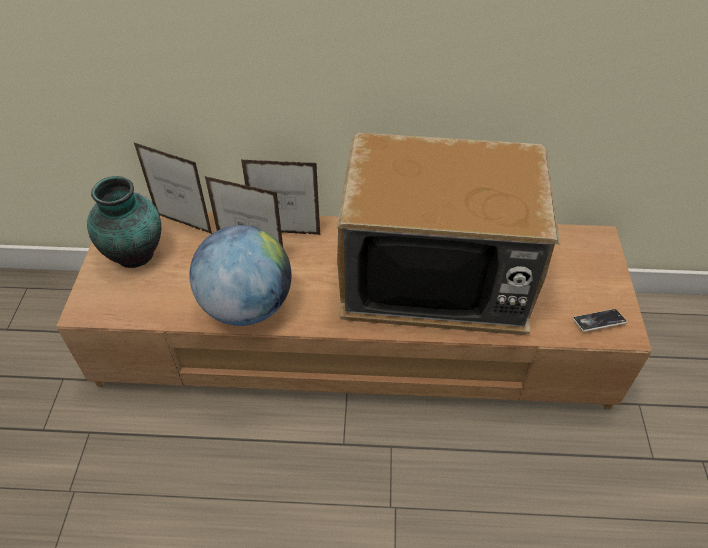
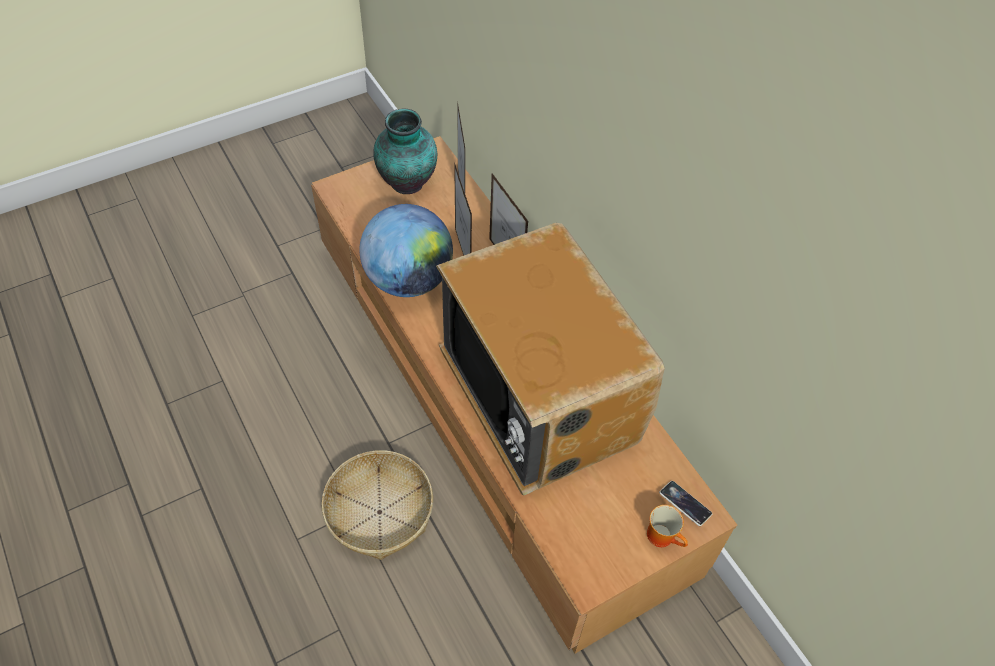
camera: 55 degrees right, 5 degrees up
phone [573,309,627,332] -> phone moved to [659,481,712,526]
none -> basket [321,450,433,560]
none -> mug [647,505,688,547]

